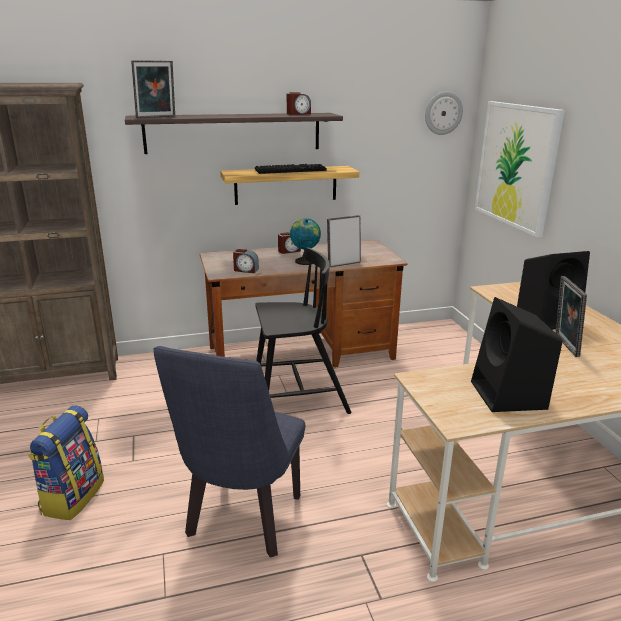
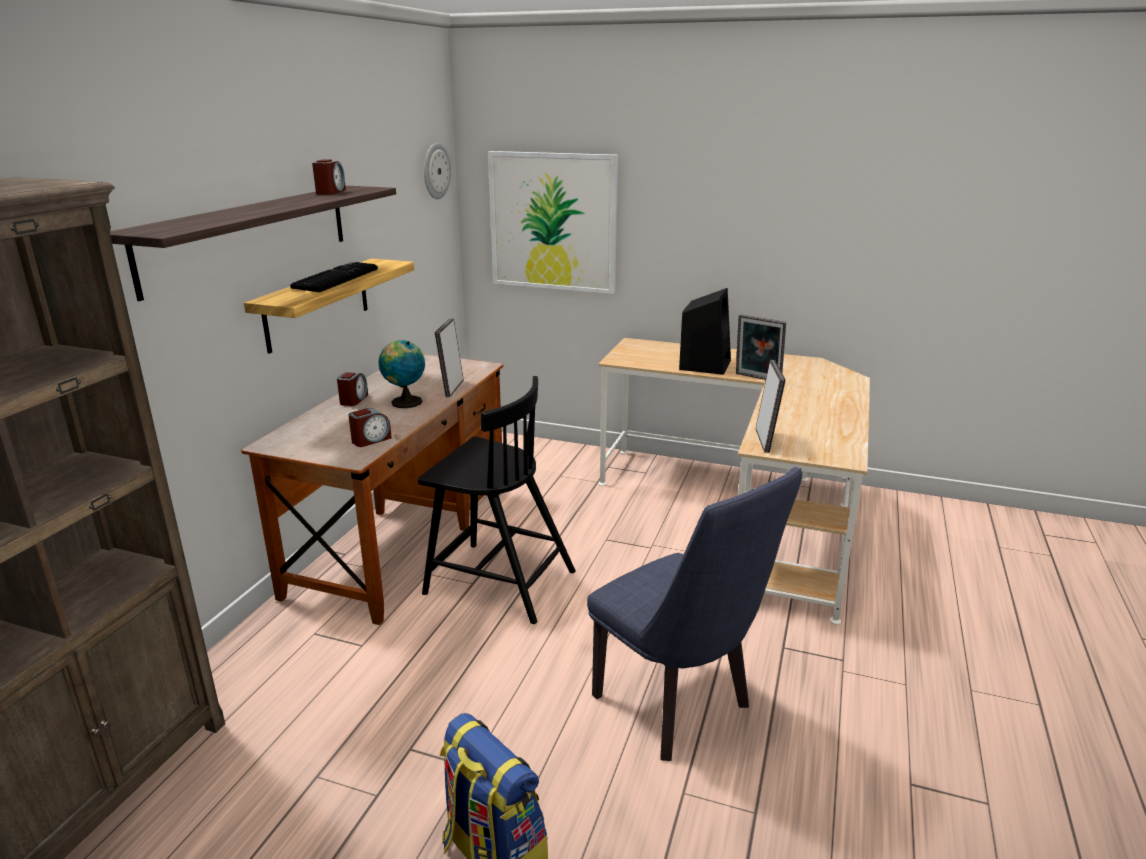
camera: 55 degrees left, 0 degrees up
picture frame [131,60,175,118] -> picture frame moved to [756,360,786,453]
black chair [255,247,351,414] -> black chair turned 90 degrees clockwise [418,376,576,624]
black speaker [471,297,563,412] -> none

